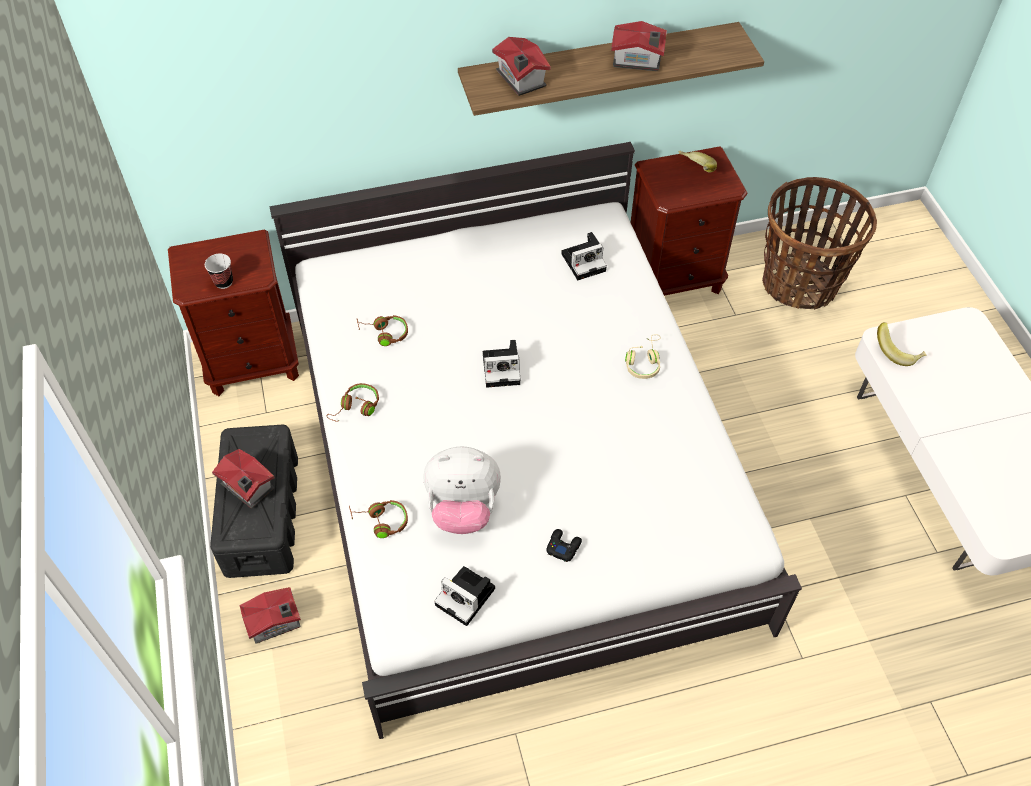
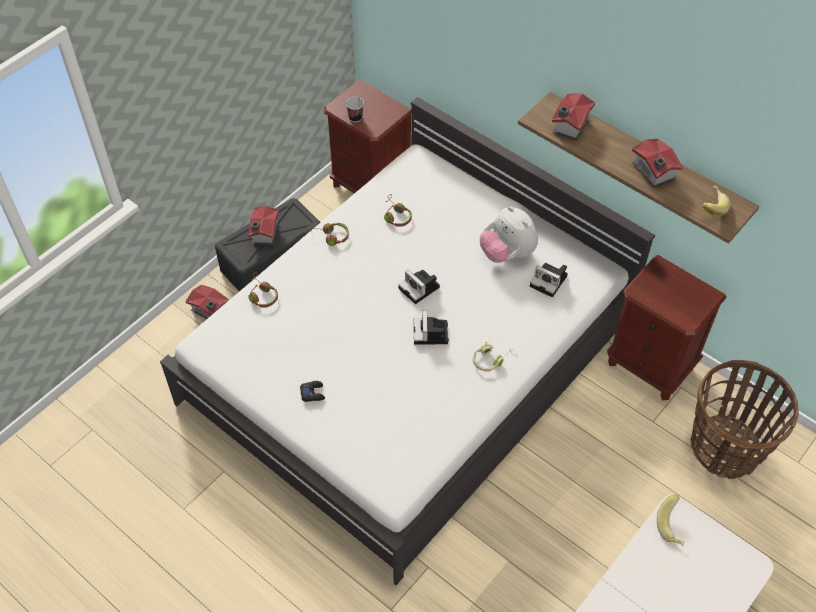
camera: 55 degrees right, 0 degrees up
plush toy [423,447,501,534] -> plush toy moved to [480,206,538,263]
camera [434,566,495,626] -> camera moved to [414,310,449,345]
banana [678,150,717,172] -> banana moved to [702,186,731,216]

